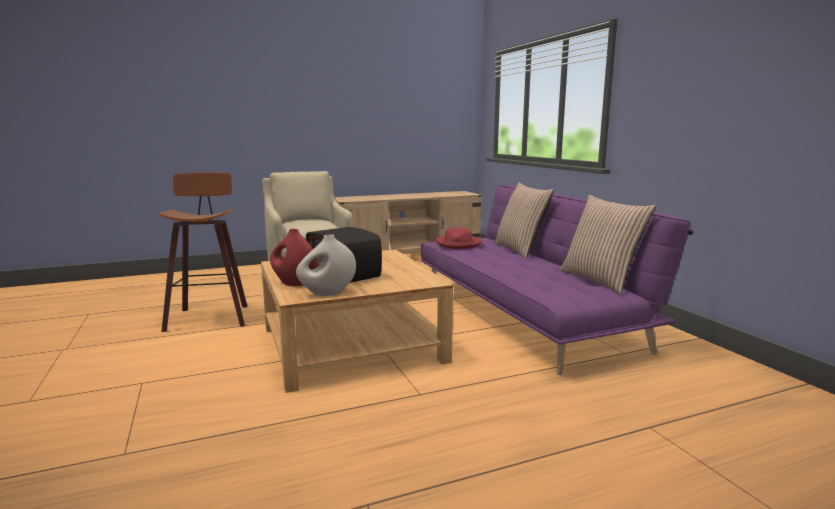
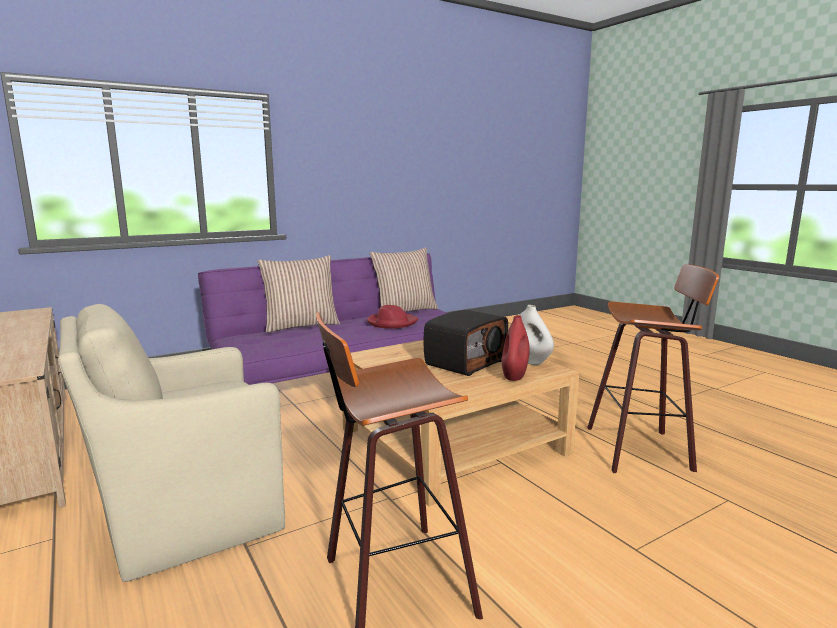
camera: 100 degrees left, 0 degrees up
red hat [436,227,482,249] -> red hat moved to [367,305,418,329]
none -> stool [587,264,719,473]

